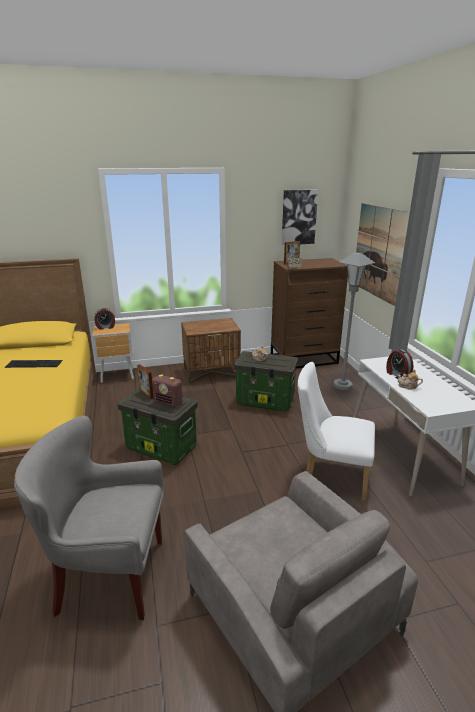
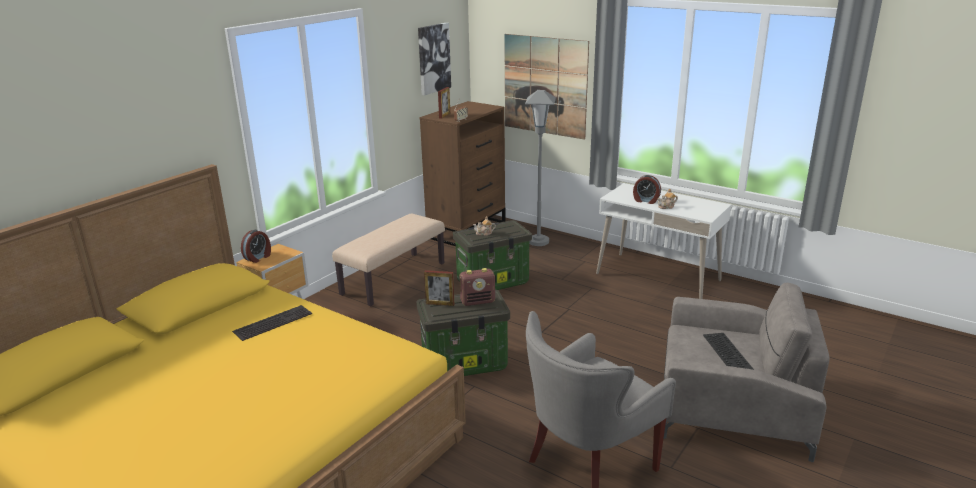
camera: 40 degrees left, 0 degrees up
brown nightstand [181,318,241,384] -> beige bench [332,213,445,306]
white chair [297,362,375,501] -> none
none -> keyboard [703,333,754,370]

